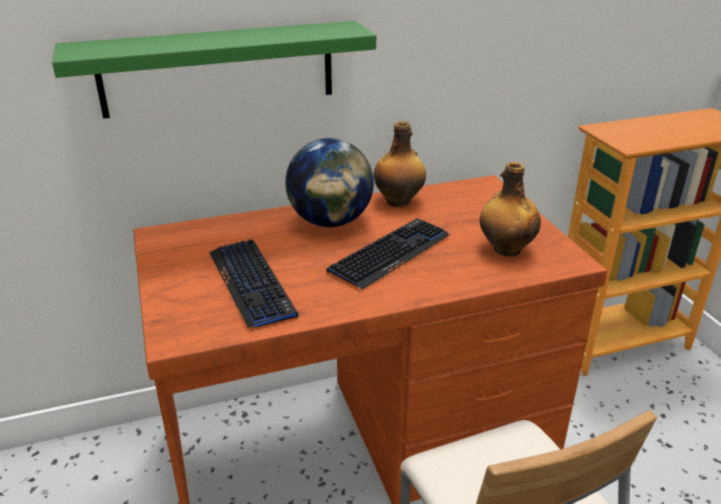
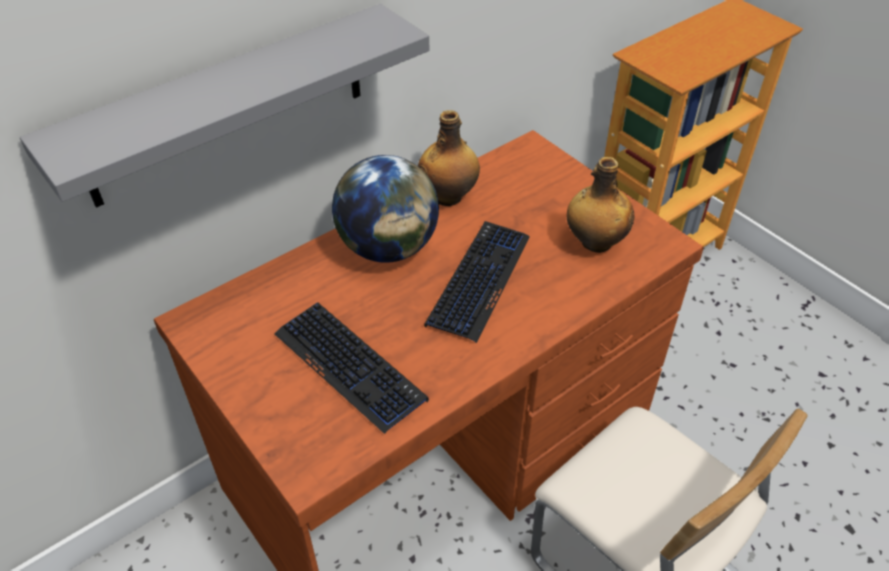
camera: 20 degrees left, 15 degrees up
green shelf [52,21,376,119] -> grey shelf [20,4,429,208]

